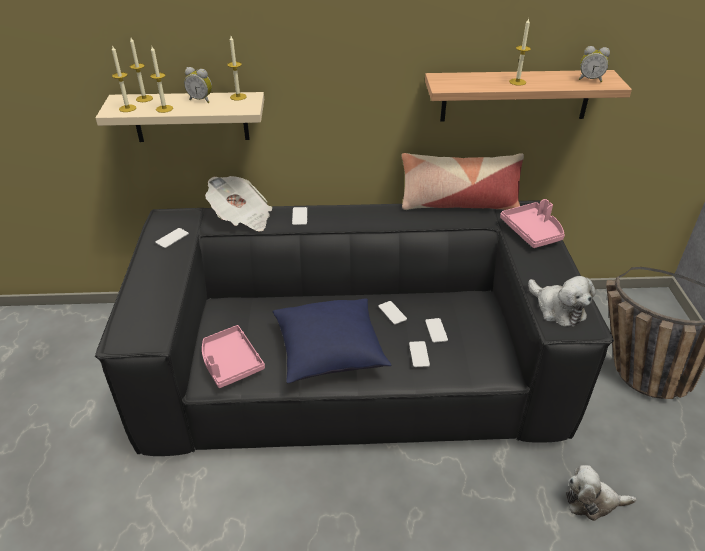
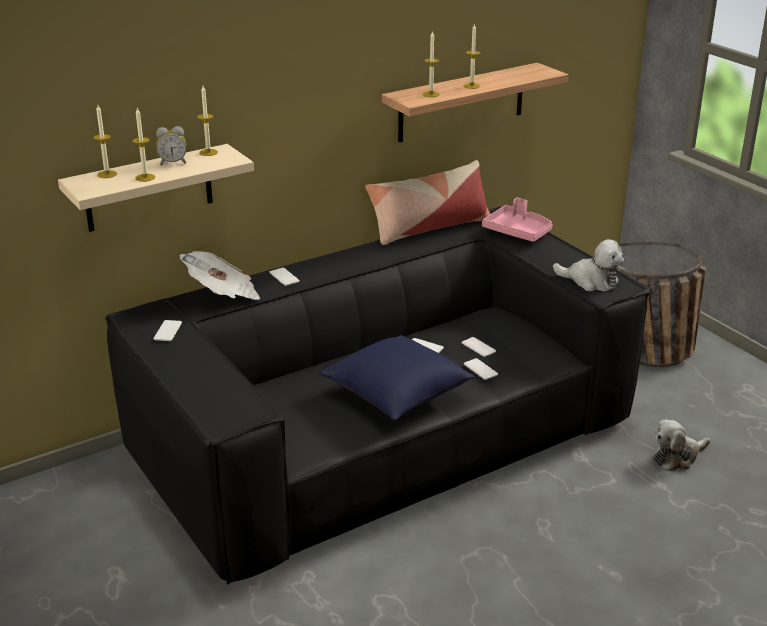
camera: 30 degrees left, 10 degrees down
candle [112,46,136,112] -> candle moved to [423,31,440,97]
pink tray [202,325,265,388] -> none
alarm clock [579,46,610,82] -> none

